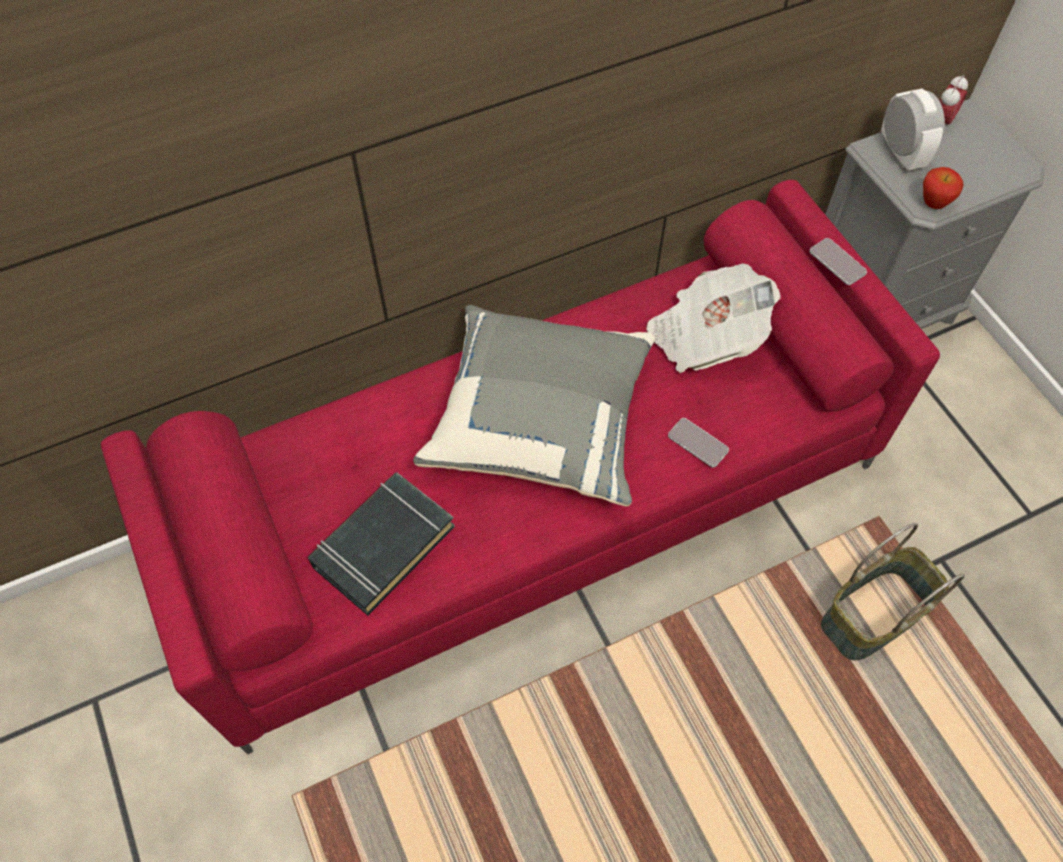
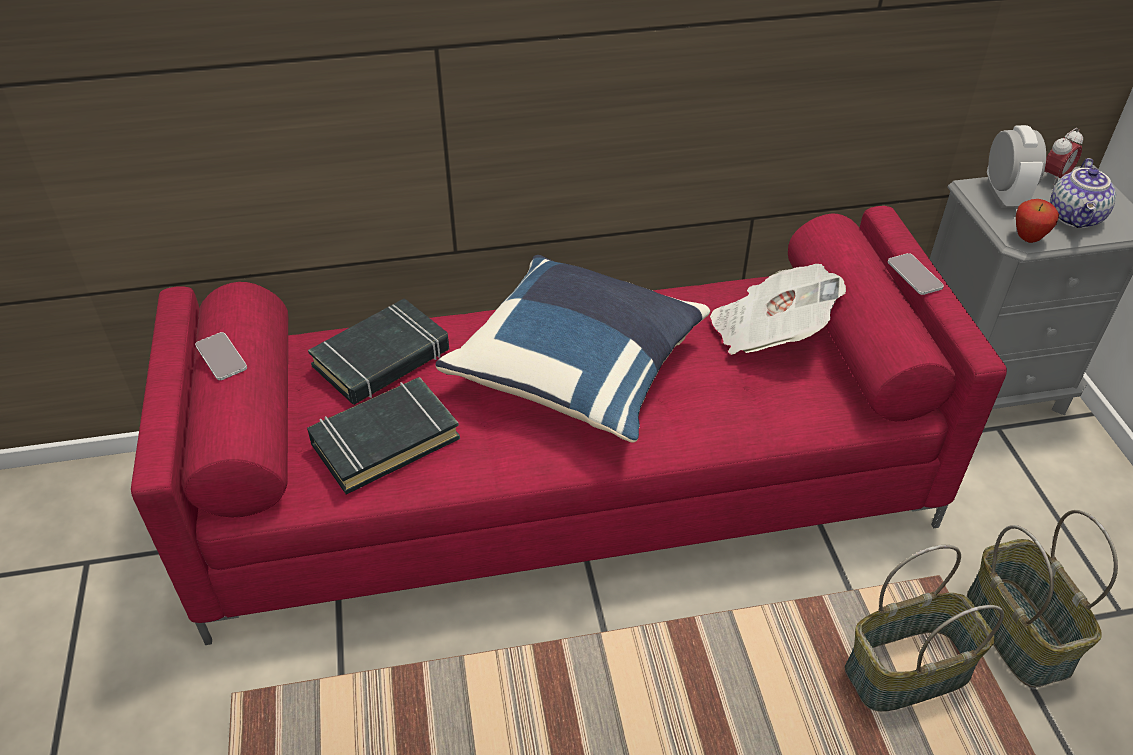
camera: 15 degrees right, 15 degrees down
grey pillow [413,305,655,506] -> blue pillow [436,255,710,443]
phone [668,418,729,468] -> phone moved to [195,332,247,380]
none -> black book [308,298,449,405]
none -> basket [967,510,1118,687]
none -> teapot [1050,158,1116,228]

